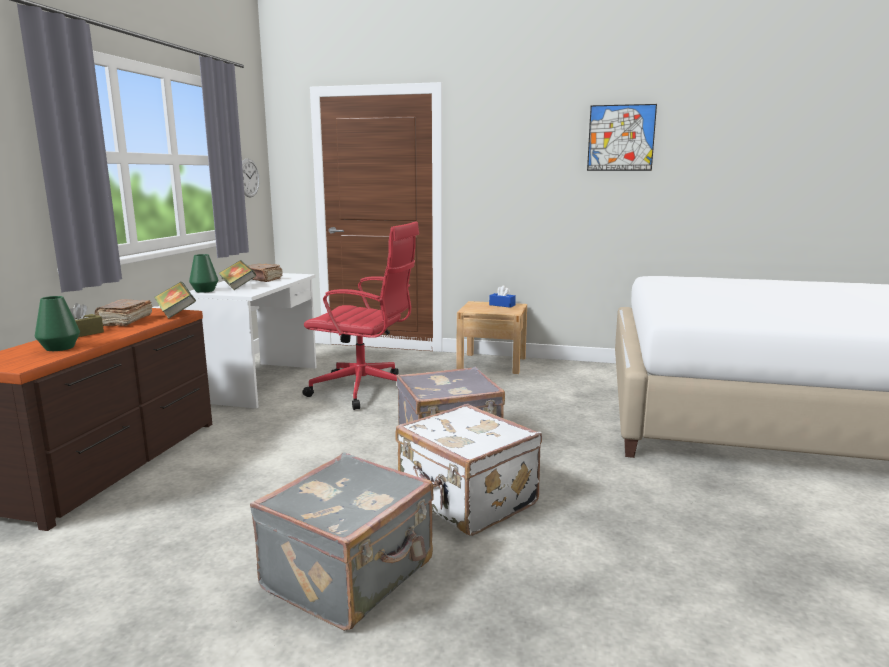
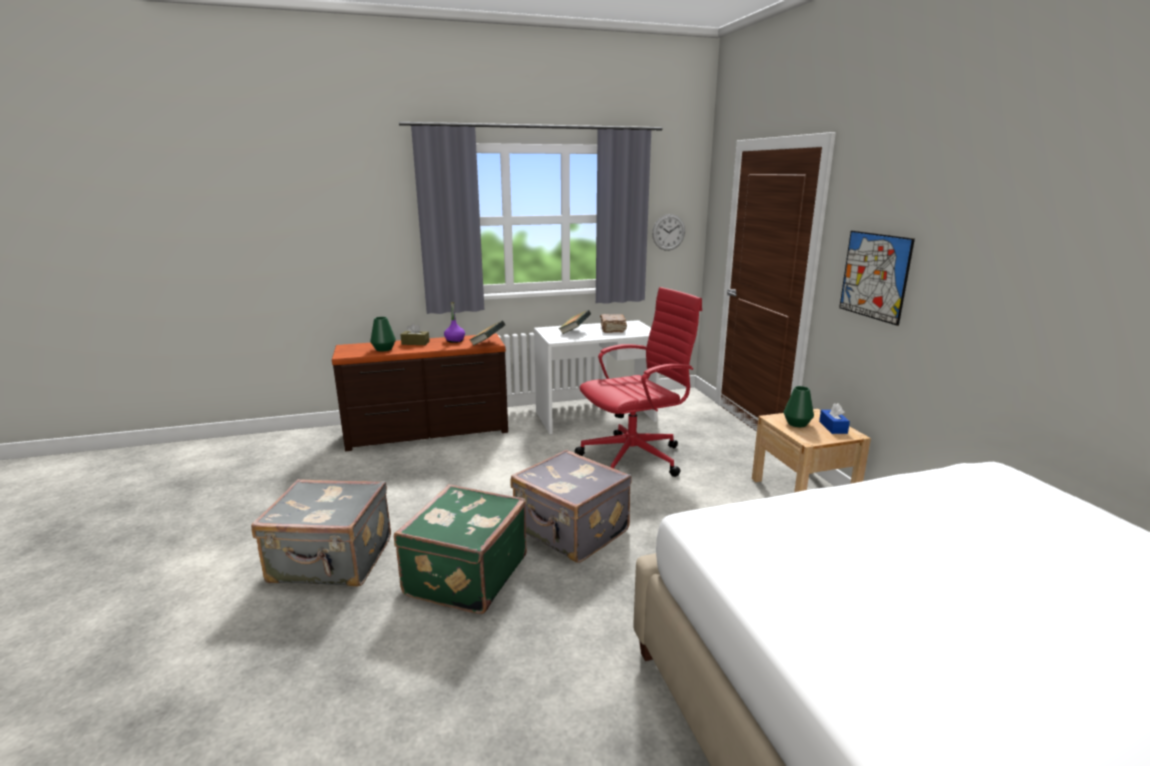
camera: 60 degrees right, 5 degrees up
brown book [95,299,152,326] -> purple bottle [444,302,465,343]
green vase [189,254,218,293] -> green vase moved to [784,386,814,427]
red office chair [302,221,419,410] -> red office chair turned 105 degrees counterclockwise [575,287,702,477]
white suitcase [396,404,542,536] -> green suitcase [394,484,527,614]
picture [587,104,657,171] -> picture moved to [839,231,915,326]

